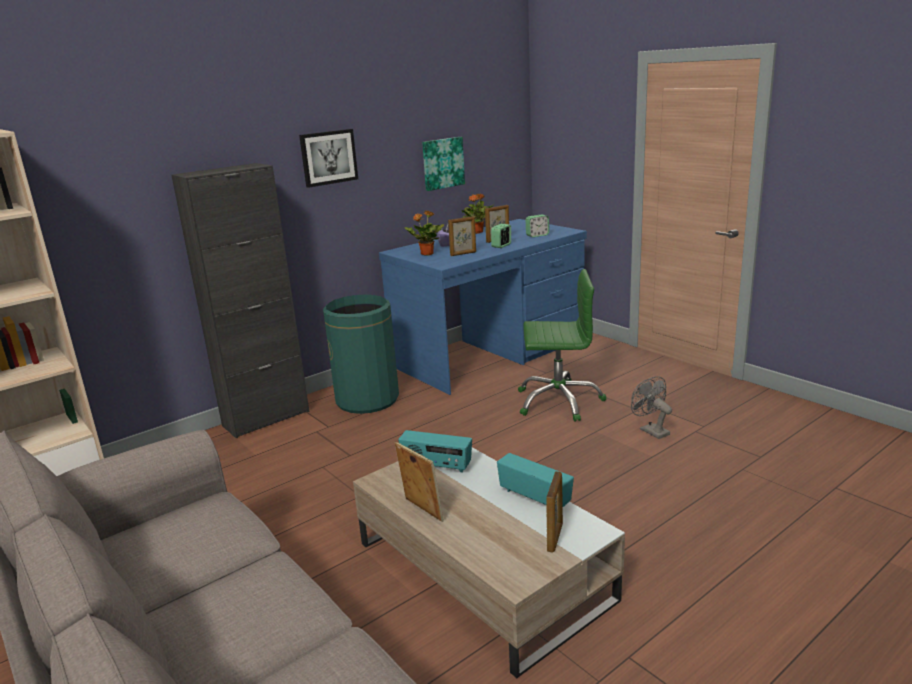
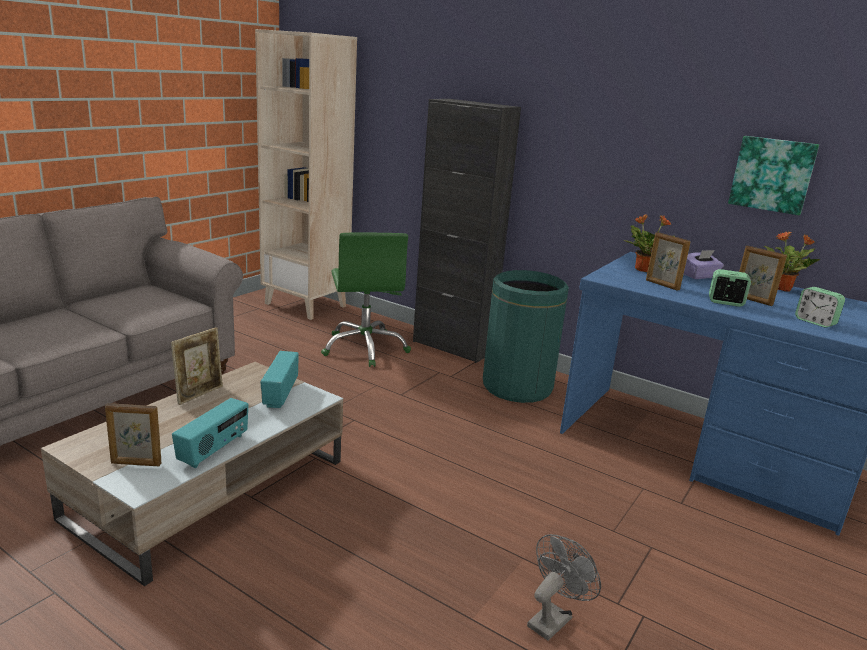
camera: 70 degrees right, 0 degrees up
picture [299,129,358,188] -> none
green office chair [518,269,606,422] -> green office chair moved to [321,233,411,367]

